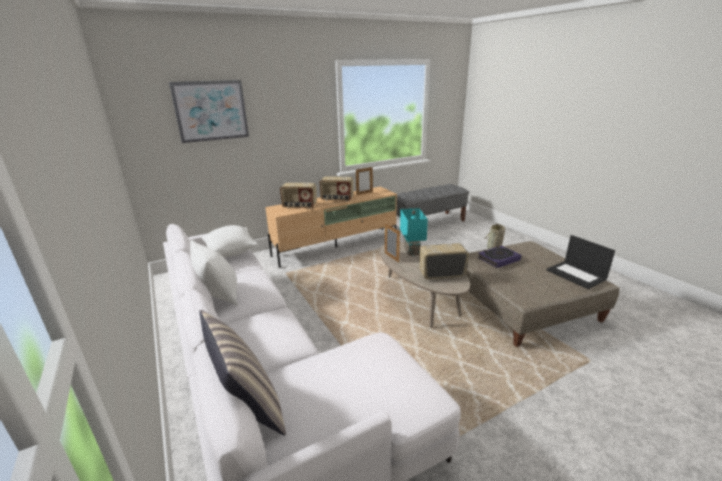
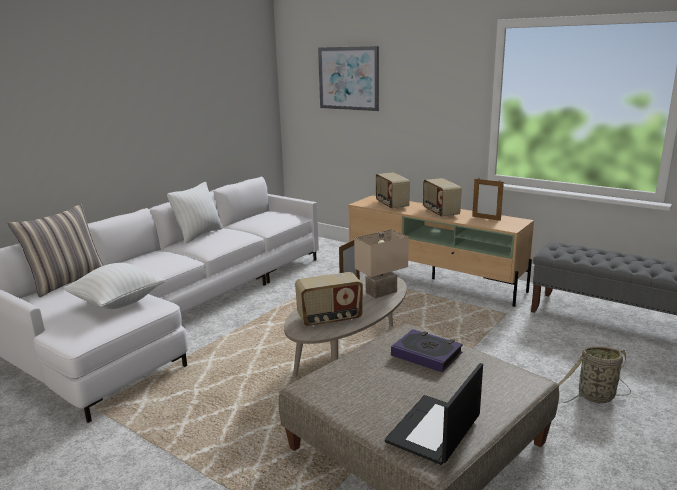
camera: 65 degrees right, 5 degrees down
white pillow [201,225,258,257] -> white pillow moved to [64,263,165,309]
turquoise table lamp [400,208,428,256] -> beige table lamp [354,229,409,298]
radio [419,243,469,279] -> radio turned 105 degrees clockwise [295,272,363,327]

